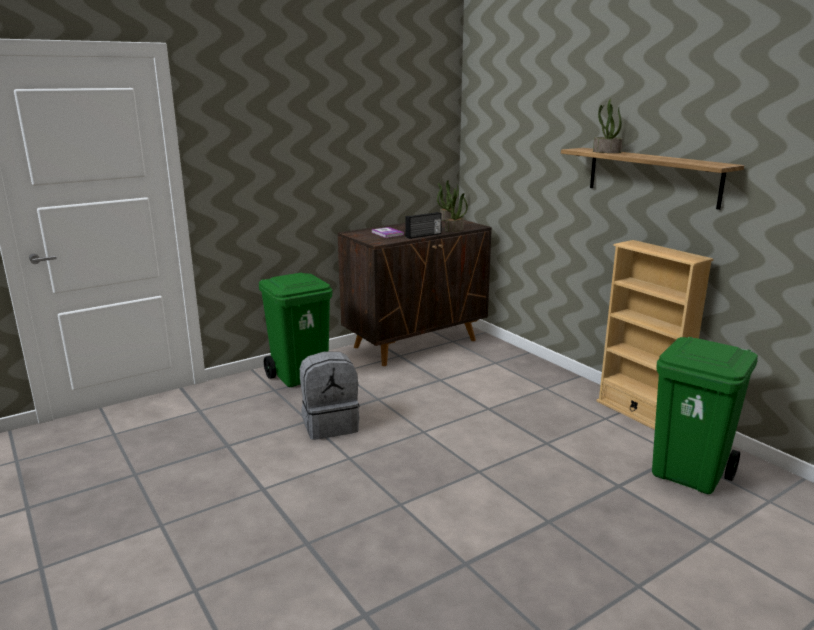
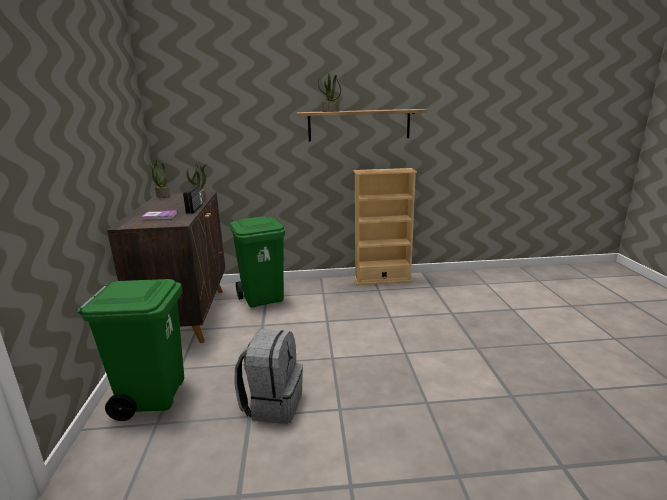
camera: 60 degrees left, 0 degrees up
green trash can [652,337,758,494] -> green trash can moved to [230,216,285,308]

